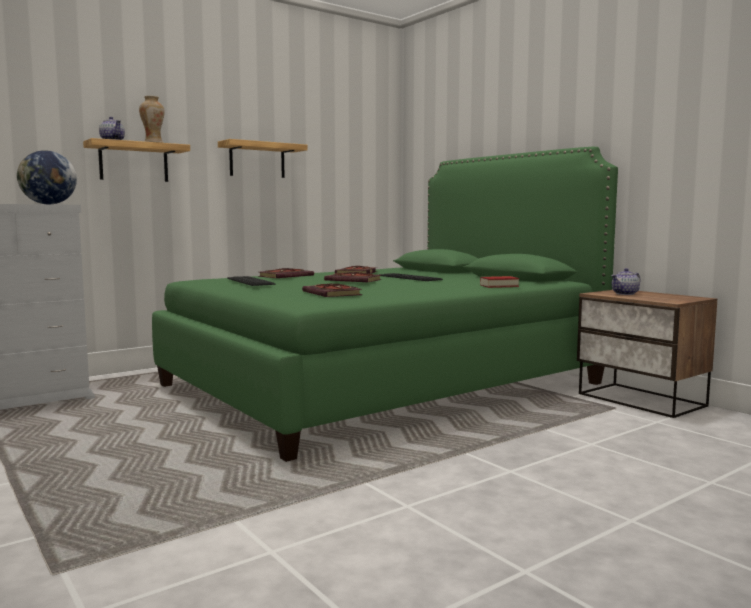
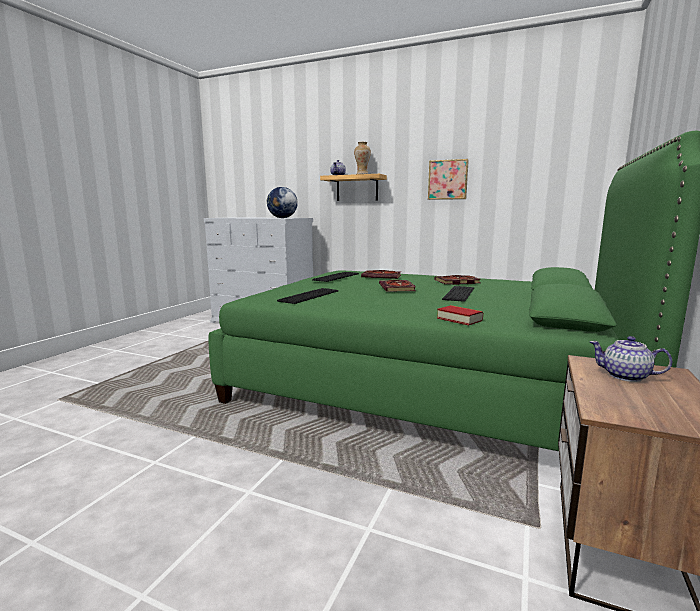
camera: 60 degrees right, 5 degrees up
shelf [218,139,307,178] -> picture [428,159,469,200]
book [302,284,362,297] -> keyboard [277,288,339,304]

